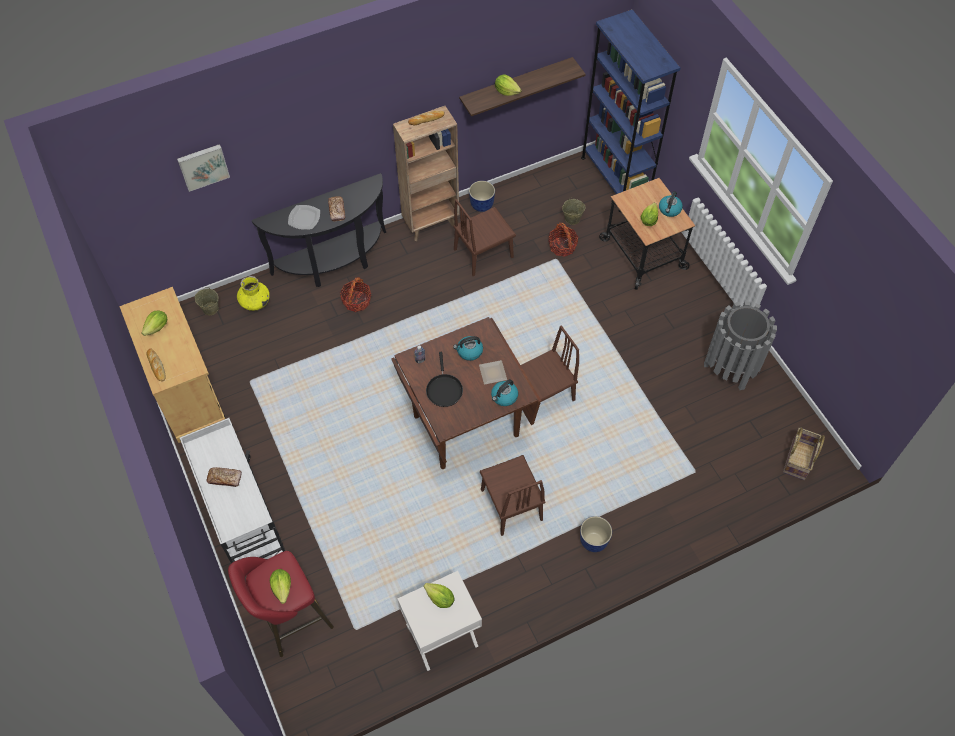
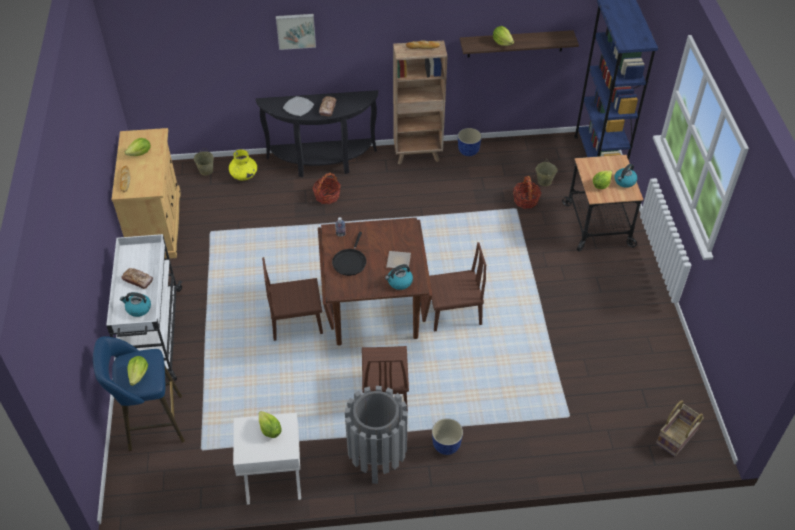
camera: 20 degrees right, 10 degrees down
picture [177,144,230,192] -> picture moved to [276,14,316,50]
red stool [228,551,334,657] -> blue stool [93,336,185,451]
kettle [453,336,483,361] -> kettle moved to [120,292,151,317]
brown chair [454,199,516,276] -> brown chair moved to [262,257,323,341]
grey trash can [704,301,777,390] -> grey trash can moved to [345,386,408,484]

